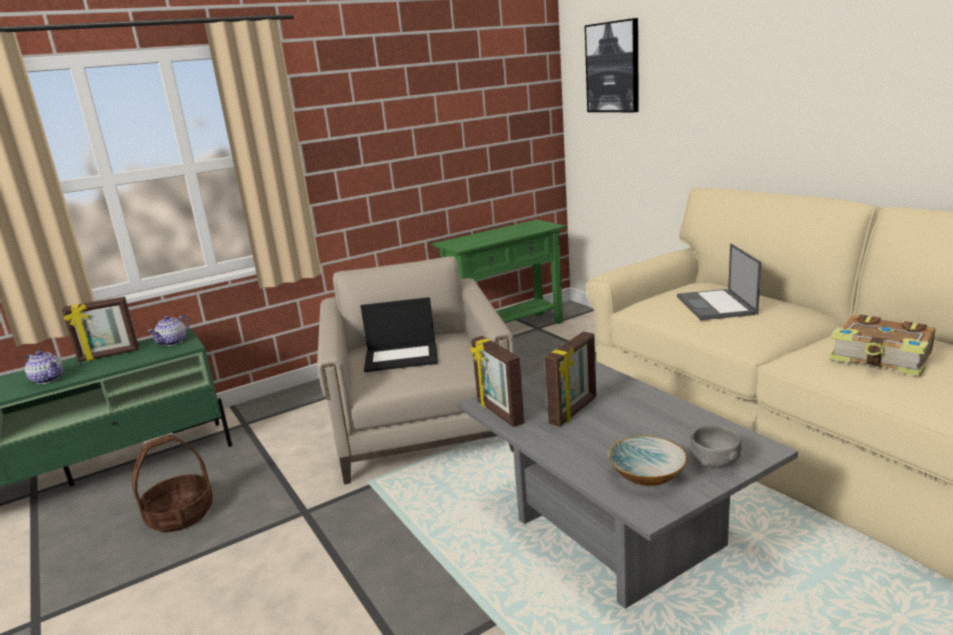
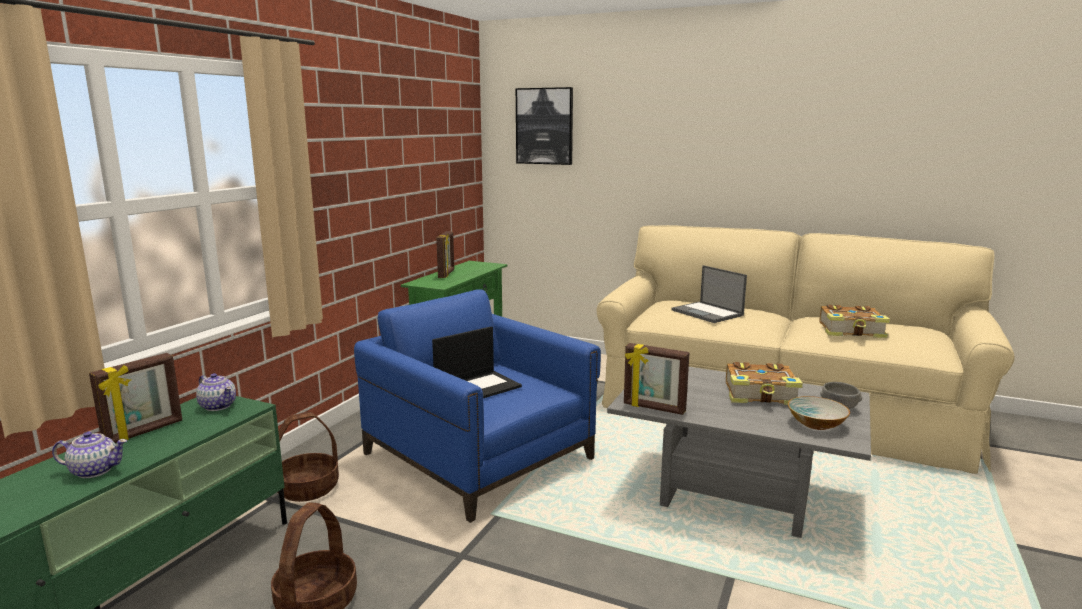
camera: 35 degrees left, 5 degrees down
teapot [147,315,189,346] -> teapot turned 45 degrees counterclockwise [196,373,236,411]
beige armchair [317,256,514,485] -> blue armchair [354,289,601,523]
picture frame [545,332,596,427] -> picture frame moved to [436,231,454,278]
none -> basket [277,412,339,502]
none -> book [726,362,803,405]

